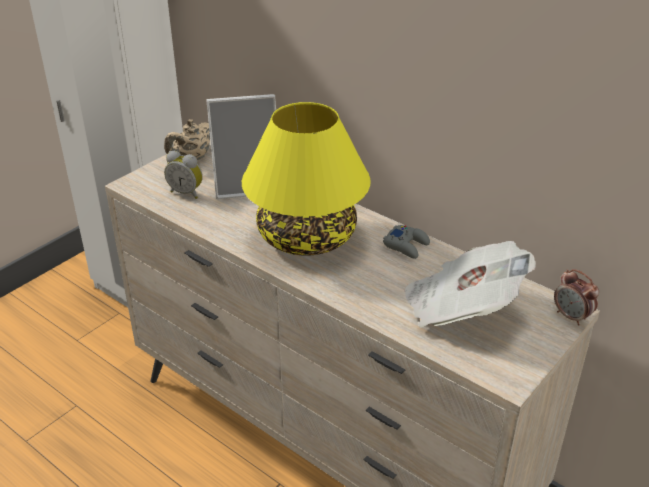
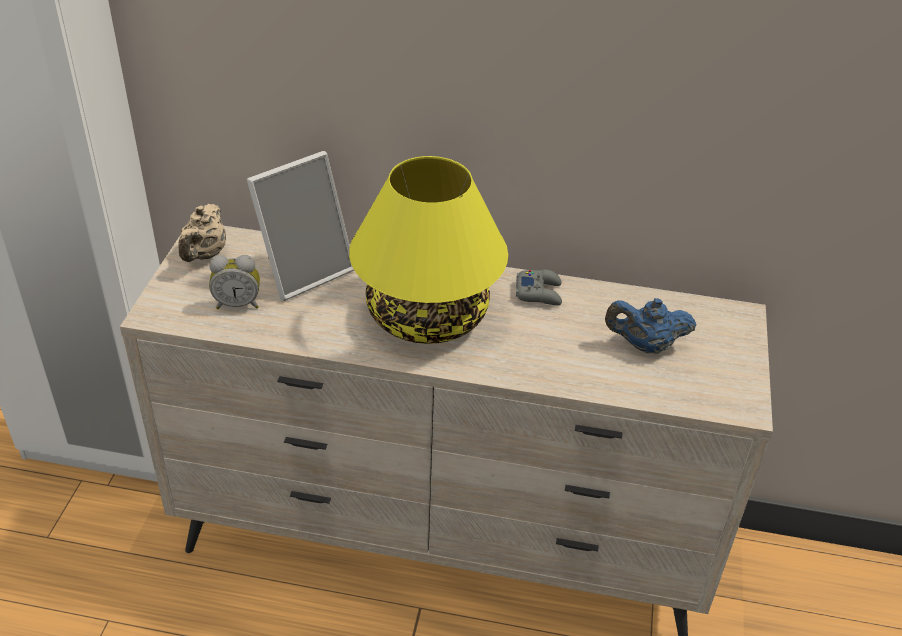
camera: 30 degrees left, 5 degrees up
newspaper [404,241,536,328] -> blue teapot [605,298,696,354]
alarm clock [554,269,599,326] -> none

